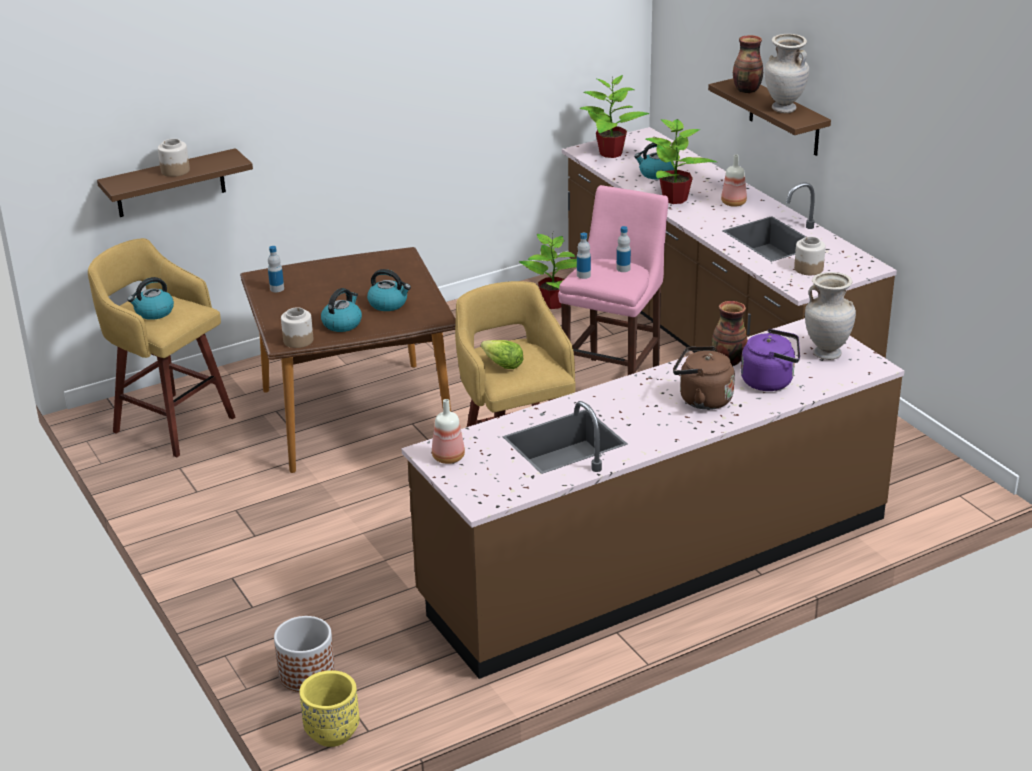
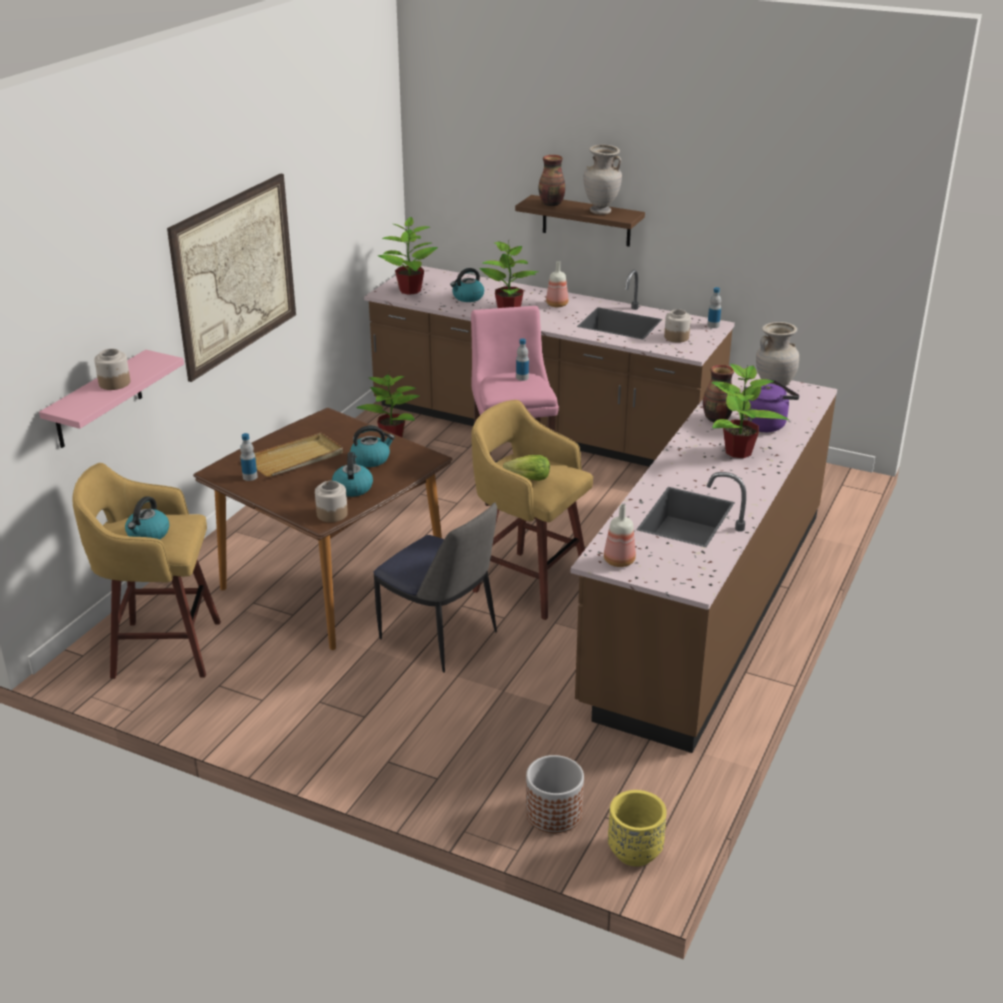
camera: 35 degrees left, 0 degrees up
brown shelf [97,148,253,217] -> pink shelf [39,350,184,448]
bottle [577,233,591,279] -> bottle moved to [707,287,721,328]
brown kettle [673,346,735,410] -> potted plant [712,364,789,458]
none -> picture [167,173,296,382]
none -> beige tray [254,433,343,477]
none -> chair [373,502,497,673]

